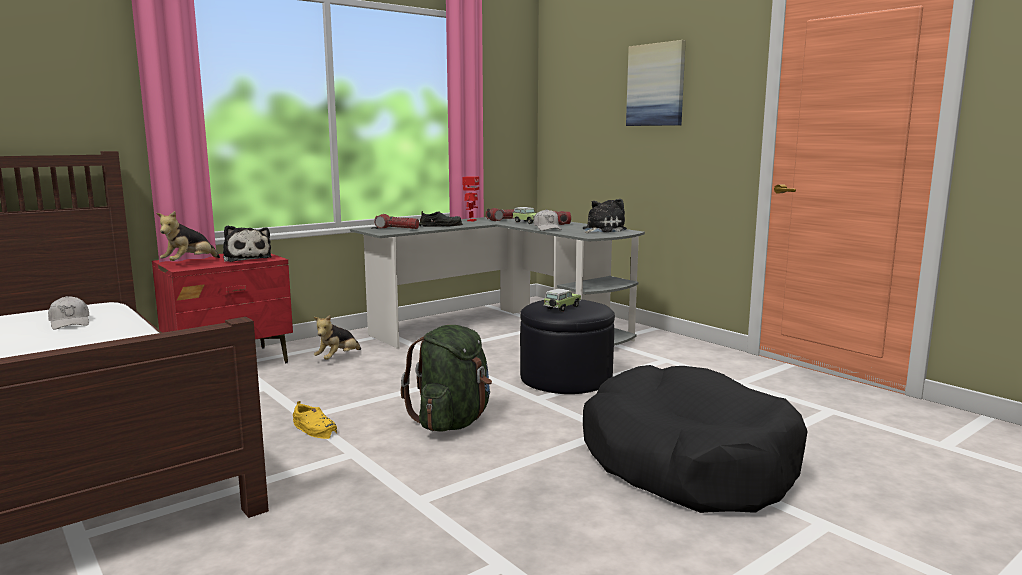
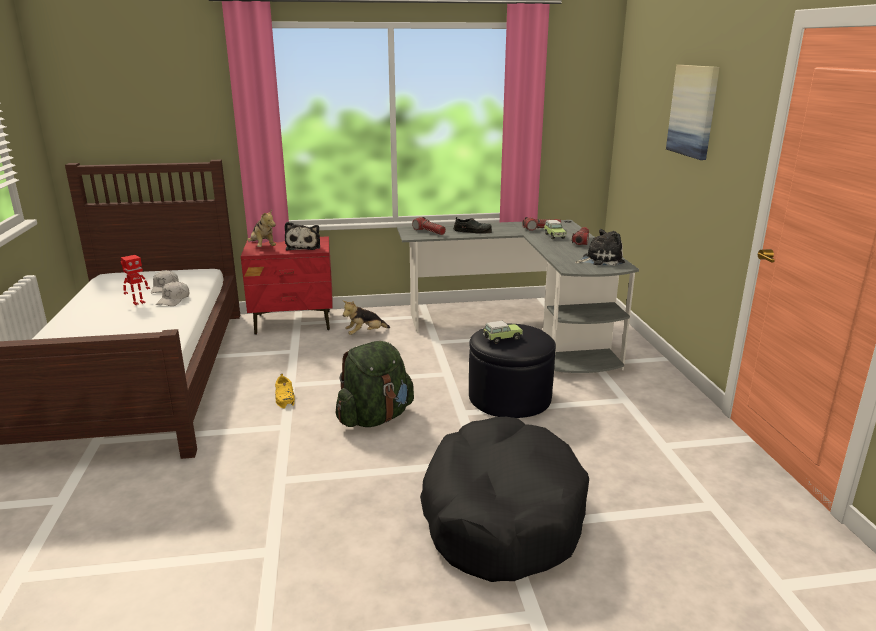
camera: 30 degrees right, 10 degrees up
plush toy [156,211,220,261] -> plush toy turned 90 degrees counterclockwise [247,209,276,247]
toy robot [462,176,479,221] -> toy robot moved to [121,255,150,305]
white cap [534,209,562,231] -> white cap moved to [156,281,189,306]

